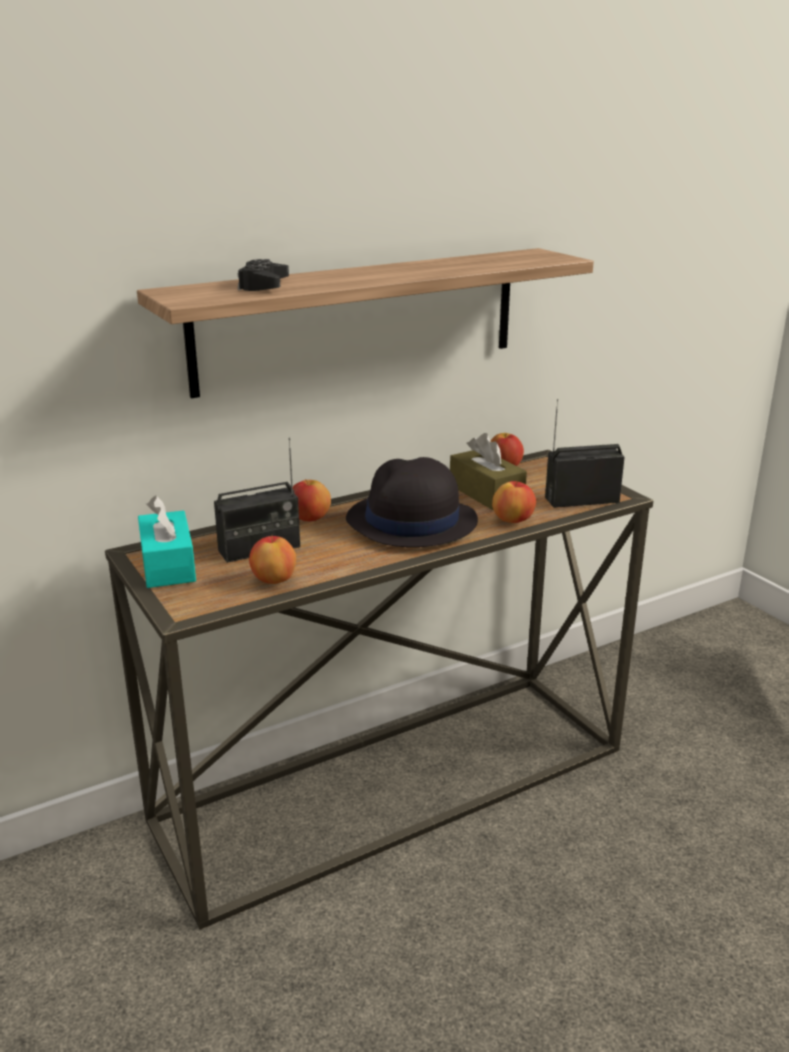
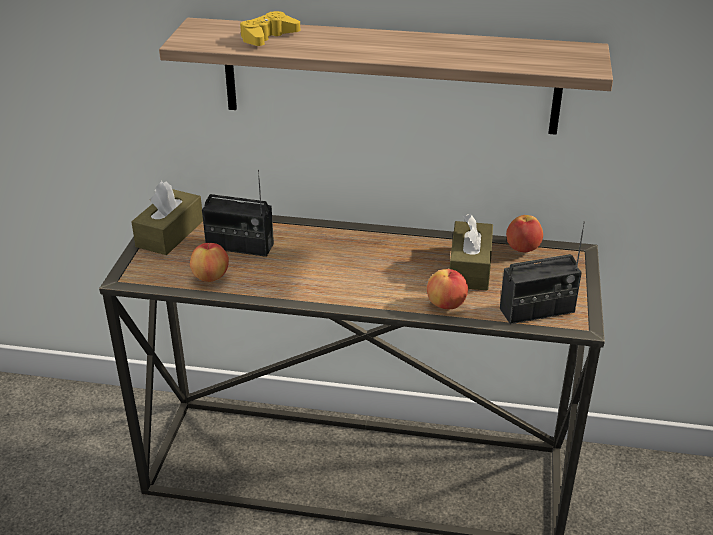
camera: 40 degrees right, 10 degrees up
turquoise tissue box [138,495,196,588] -> brown tissue box [131,181,203,255]
black game controller [238,259,289,291] -> yellow game controller [240,11,300,46]
apple [293,479,331,521] -> none
black hat [346,457,478,547] -> none
radio [545,399,625,508] -> radio turned 135 degrees clockwise [500,222,585,324]

